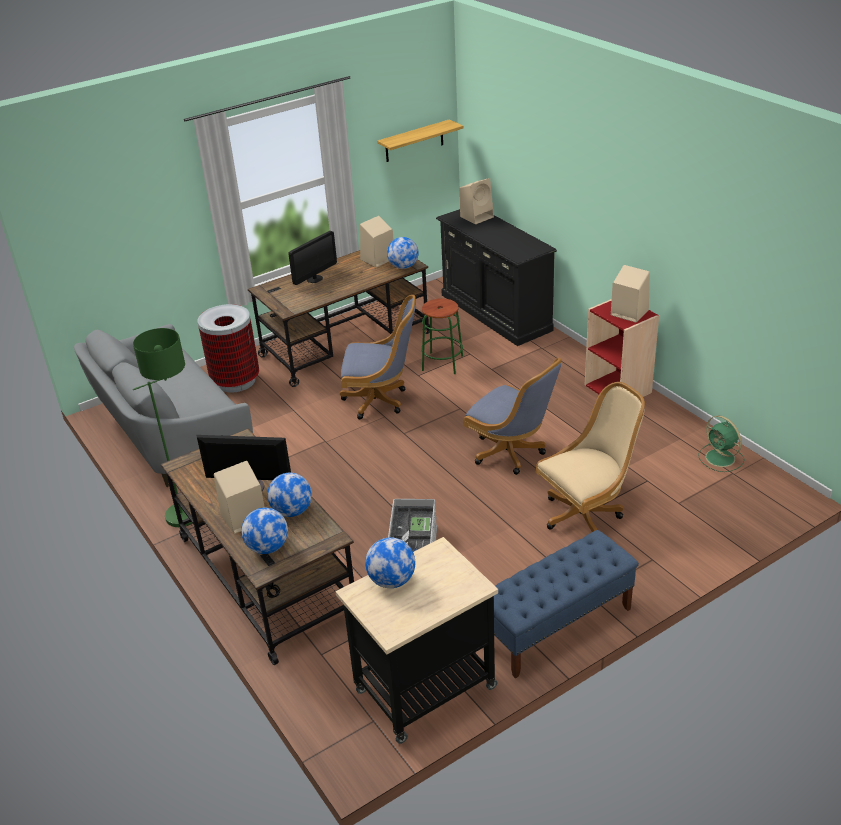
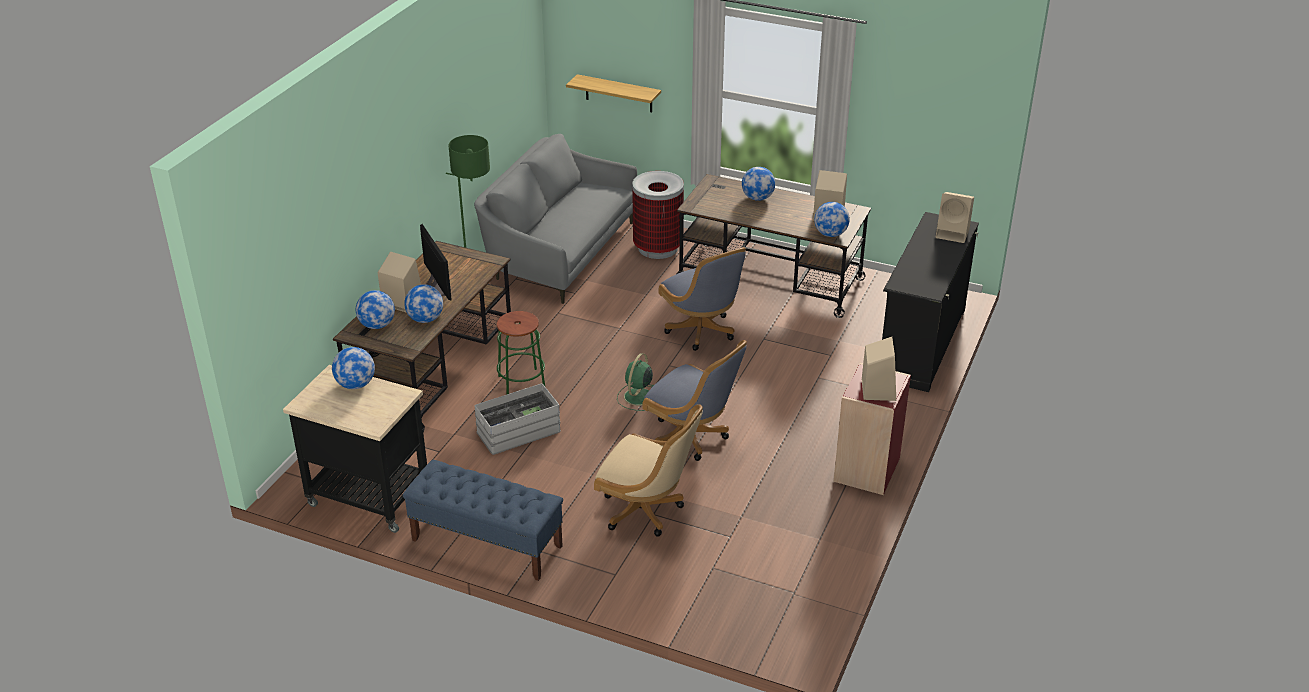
camera: 55 degrees right, 0 degrees up
monitor [288,231,337,285] -> globe [742,167,775,201]
shelf [377,119,463,162] -> shelf moved to [566,74,661,112]
green stool [421,298,463,374] -> green stool moved to [497,311,545,394]
blue office chair [464,358,561,475] -> blue office chair turned 60 degrees counterclockwise [642,340,747,461]
green fan [698,416,745,472] -> green fan moved to [617,353,654,411]

